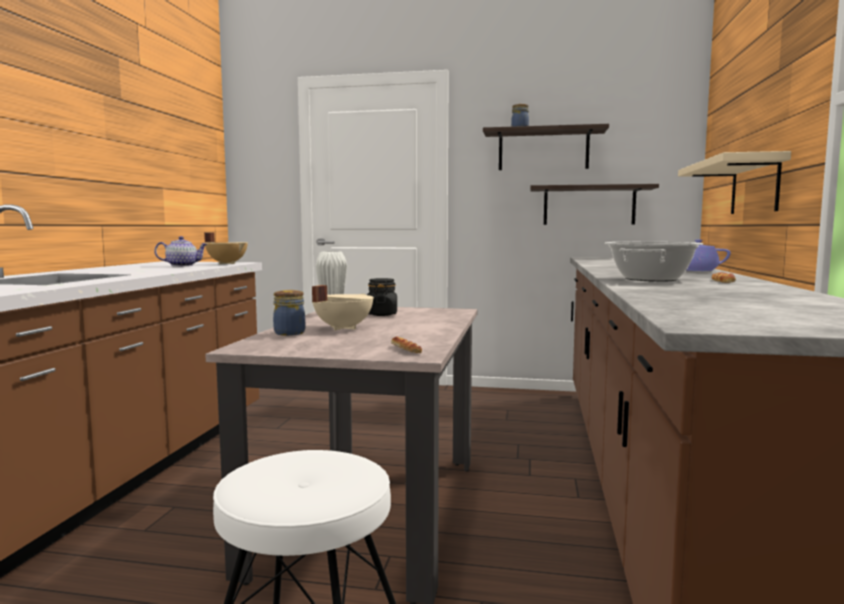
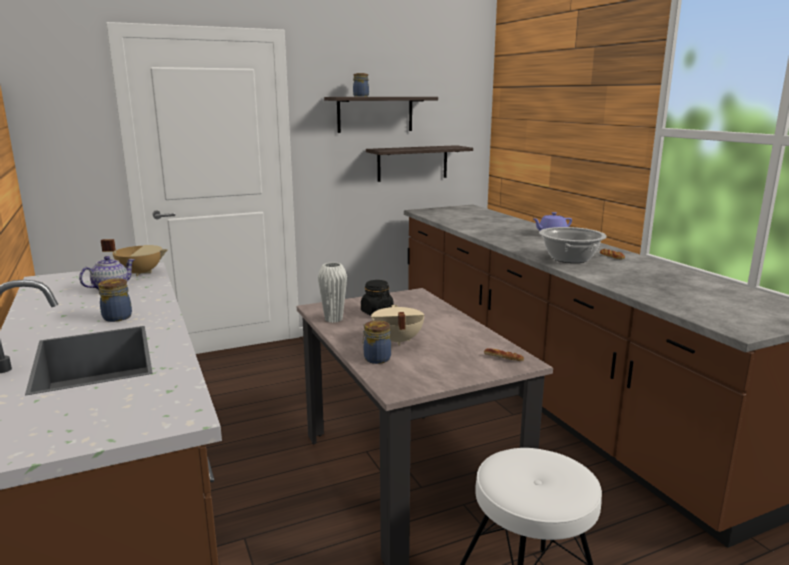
camera: 35 degrees left, 10 degrees up
beige shelf [678,151,791,214] -> none
none -> jar [98,278,132,322]

